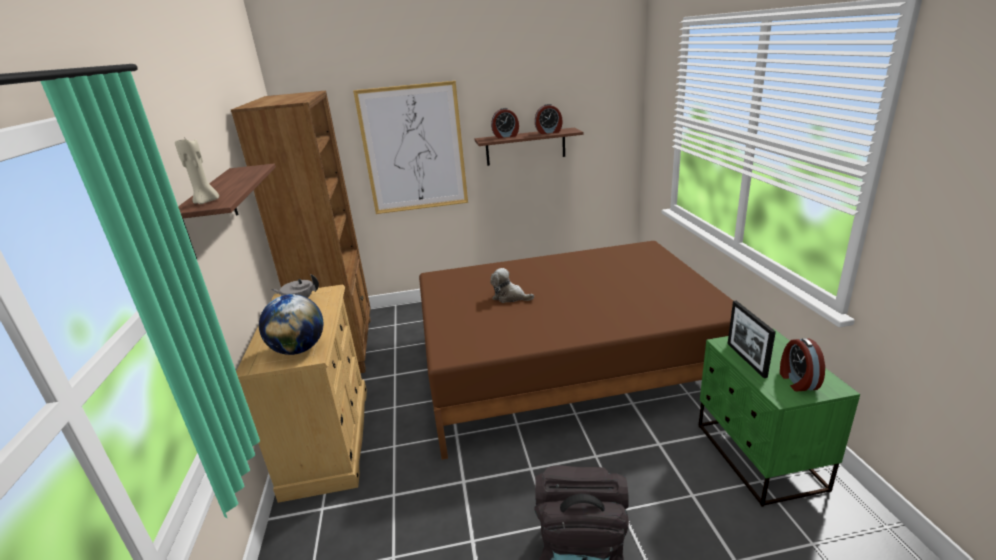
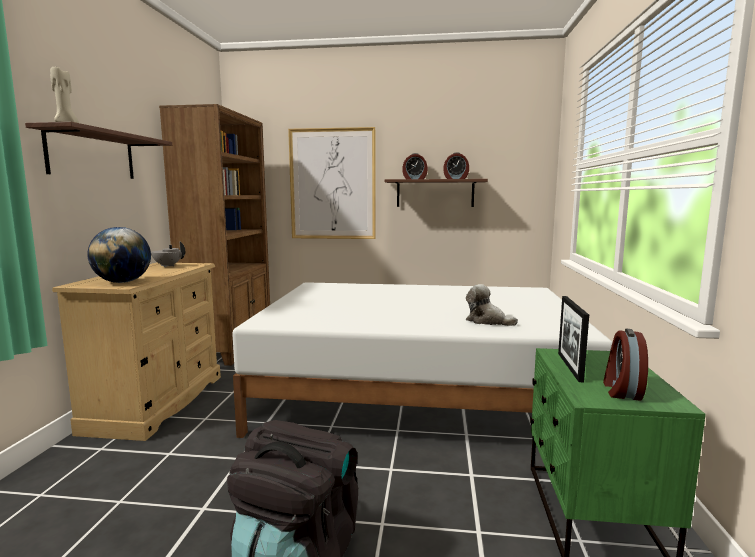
camera: 15 degrees right, 15 degrees down
brown bed [419,241,733,460] -> white bed [232,282,612,438]
plush toy [490,268,534,303] -> plush toy moved to [466,284,518,326]

